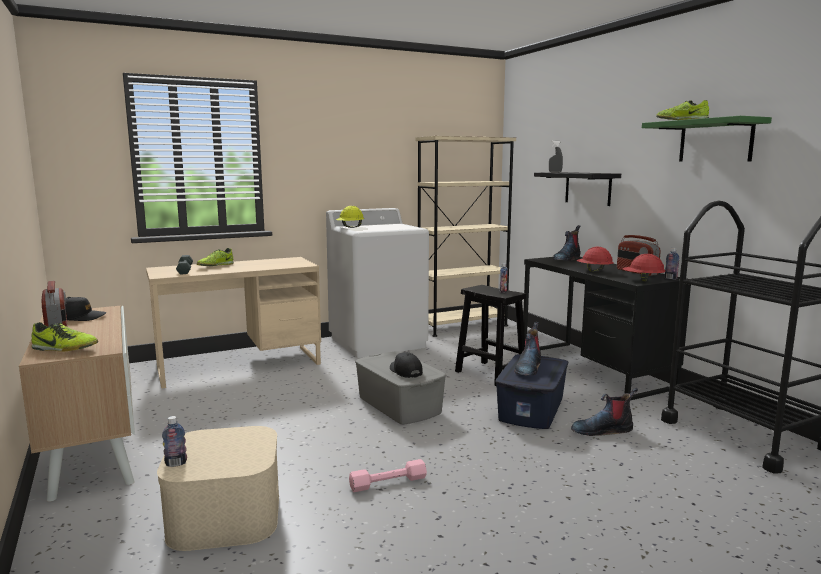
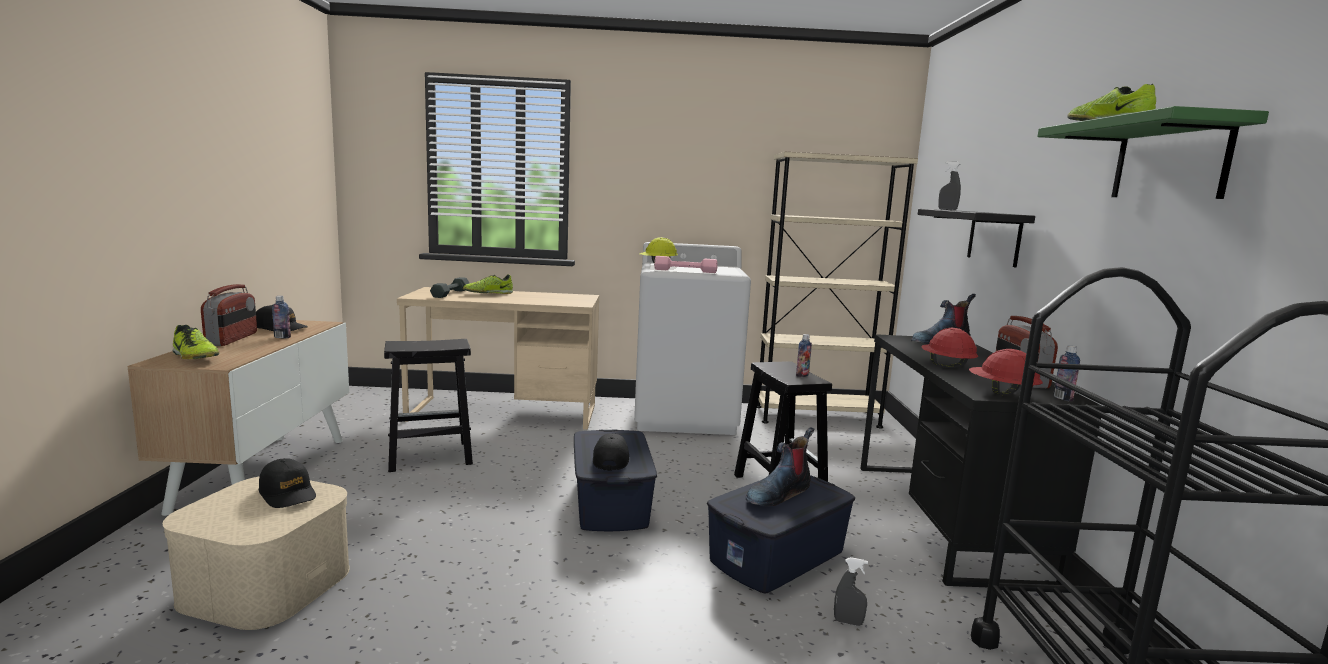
camera: 25 degrees right, 0 degrees up
bottle [162,416,187,467] -> bottle moved to [272,296,291,338]
pink dumbbell [349,459,427,492] -> pink dumbbell moved to [654,256,718,273]
grey storage box [355,351,447,425] -> blue storage box [574,430,657,531]
boot [571,388,638,436] -> grey spray bottle [834,557,868,626]
none -> black cap [259,458,316,508]
none -> black stool [384,339,473,472]

